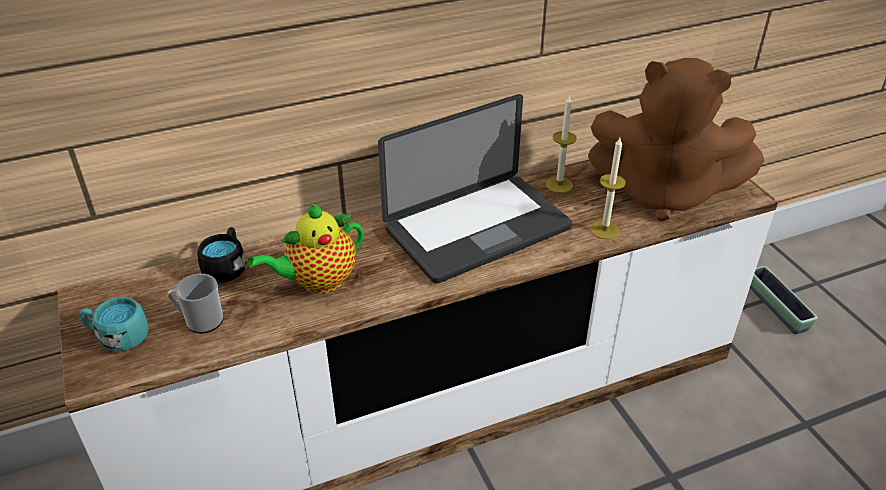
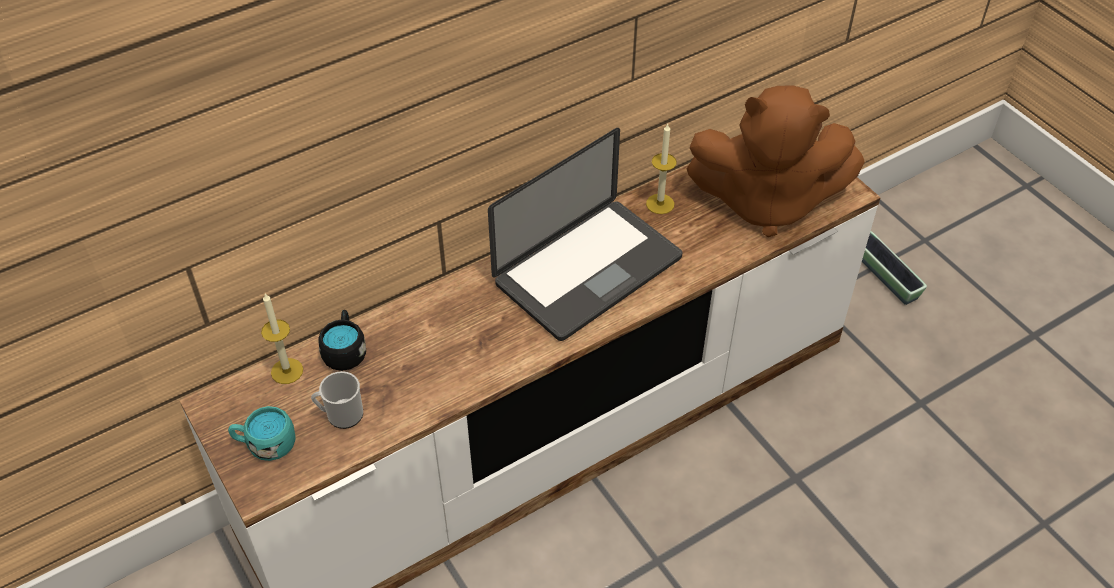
camera: 10 degrees left, 10 degrees up
teapot [248,203,364,294] -> none
candle [590,138,626,239] -> candle moved to [261,294,303,384]

